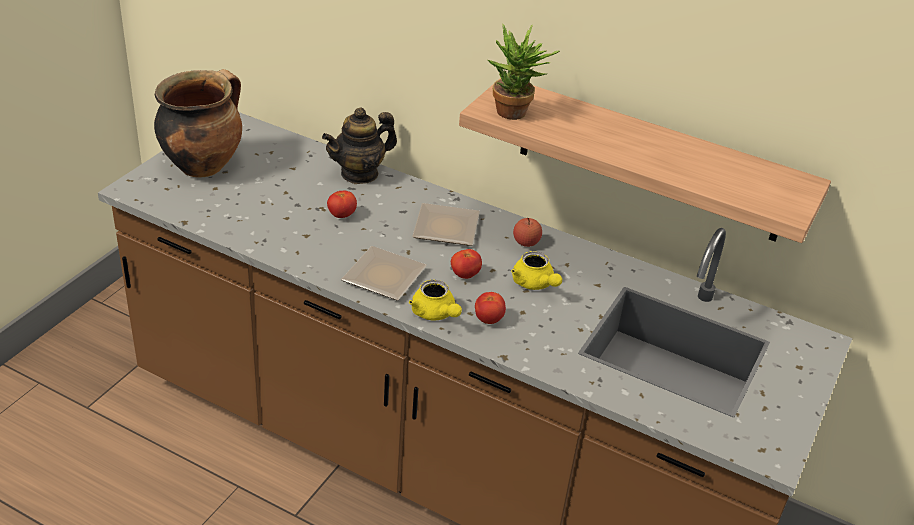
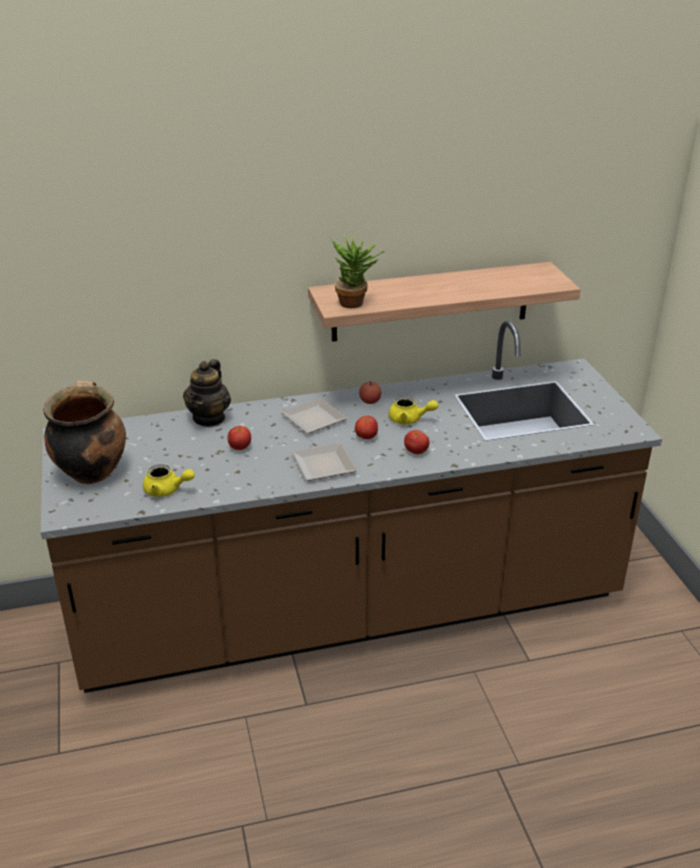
camera: 40 degrees left, 5 degrees down
yellow teapot [409,280,462,321] -> yellow teapot moved to [143,464,195,497]

